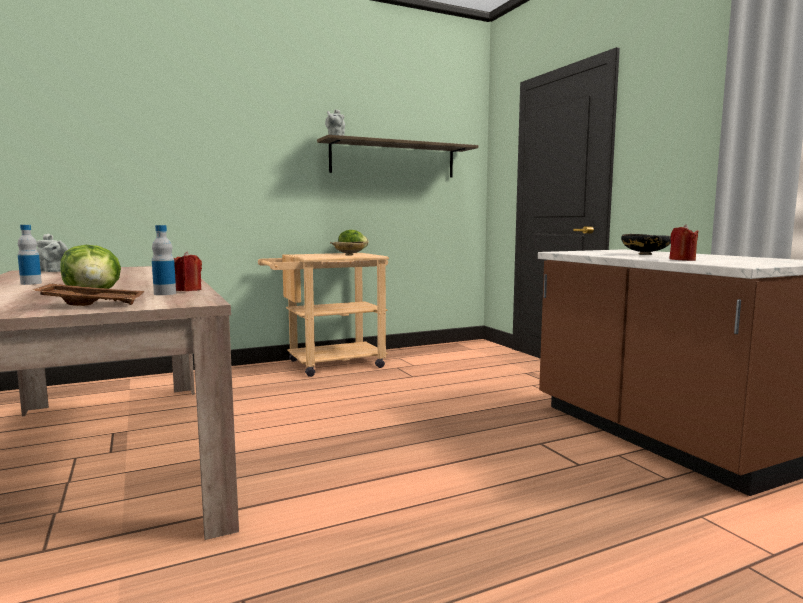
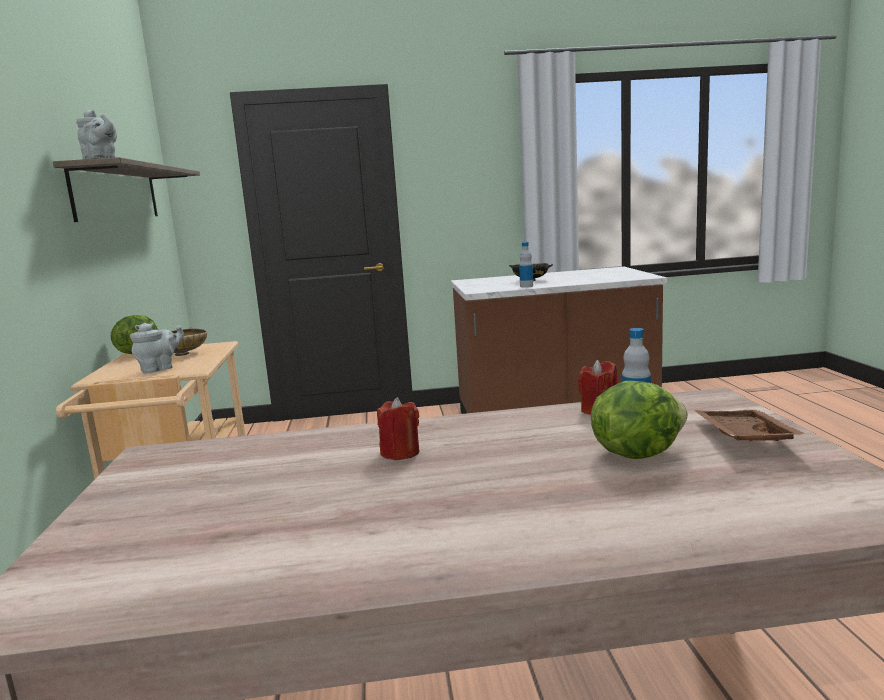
camera: 70 degrees left, 5 degrees up
bottle [18,225,42,285] -> bottle moved to [519,242,533,288]
grey teapot [36,234,68,272] -> grey teapot moved to [130,323,184,374]
red candle [669,224,699,261] -> red candle moved to [377,397,419,460]

